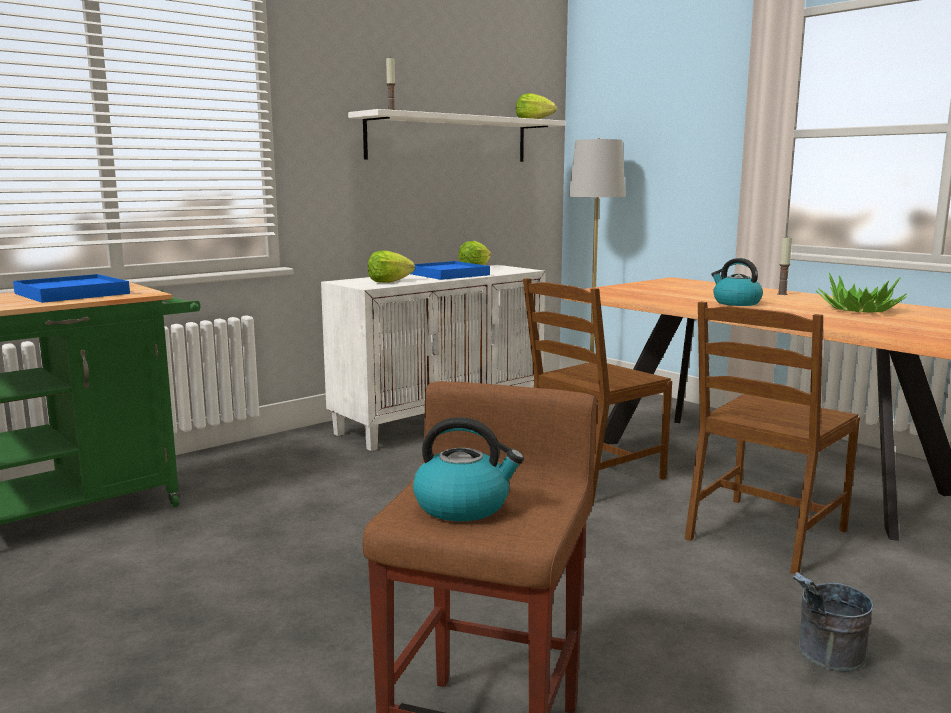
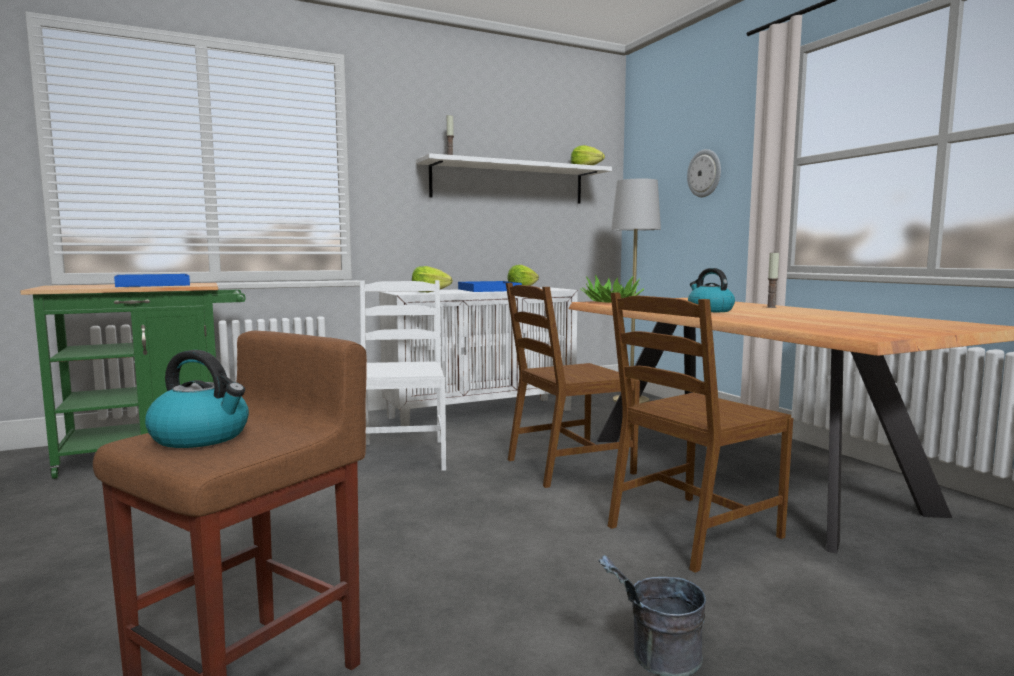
camera: 15 degrees right, 5 degrees down
potted plant [816,273,907,313] -> potted plant moved to [580,275,644,303]
none -> white chair [360,280,446,471]
none -> wall clock [687,149,721,197]

